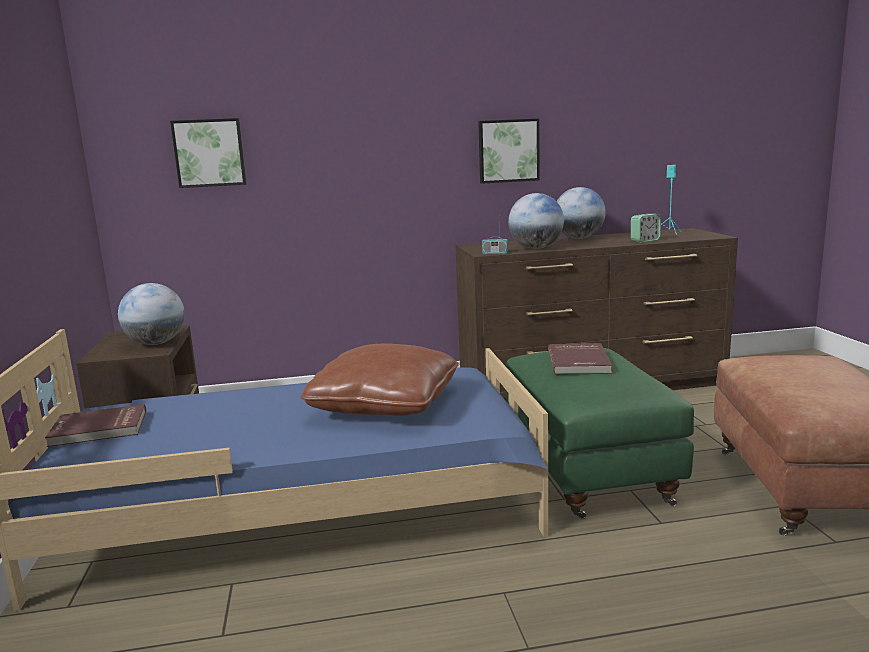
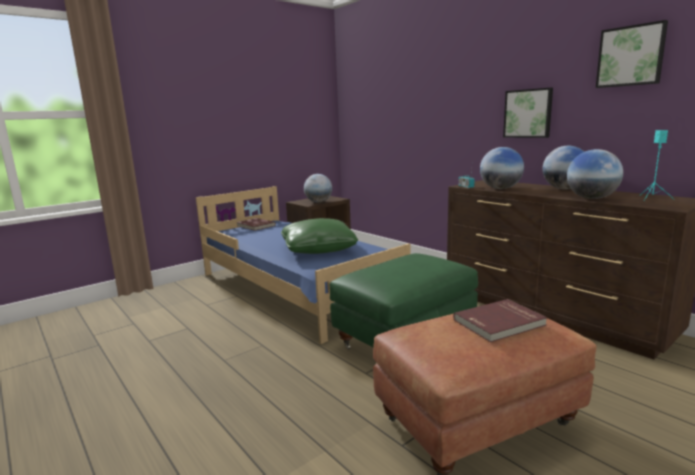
camera: 60 degrees right, 0 degrees up
picture [170,118,246,188] -> picture moved to [596,20,668,88]
brown pillow [301,343,459,416] -> green pillow [281,218,358,254]
red book [548,343,612,375] -> red book moved to [453,299,547,342]
alarm clock [631,214,661,242] -> globe [567,149,623,199]

